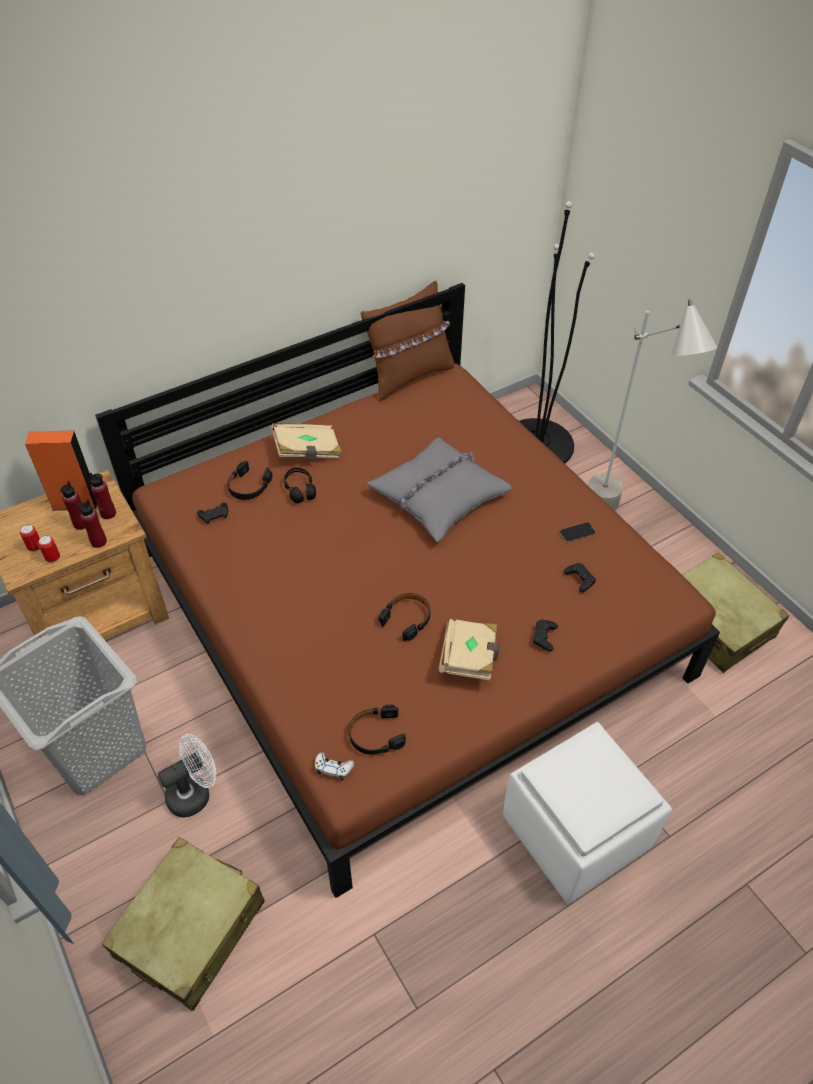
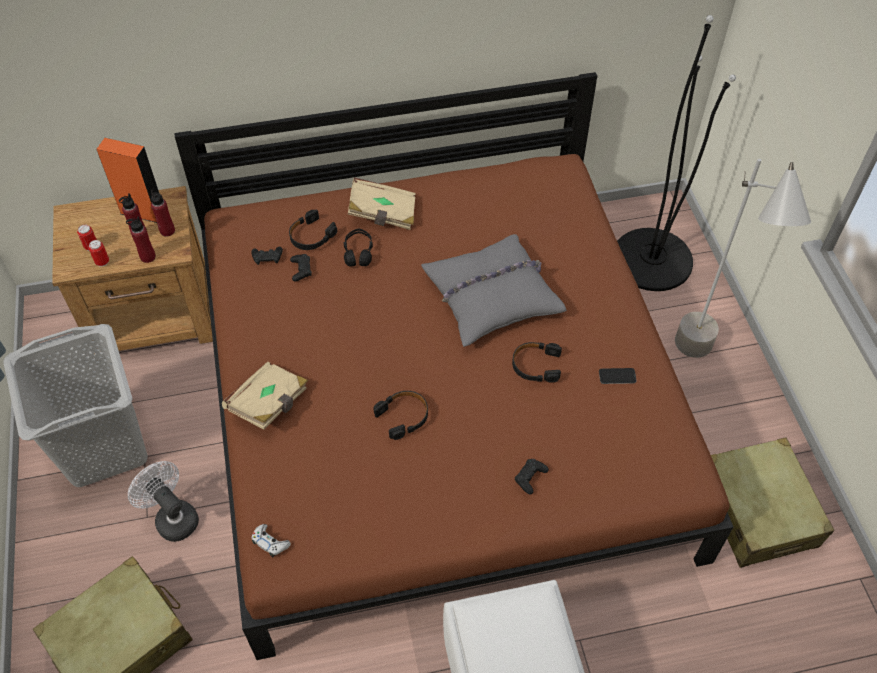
camera: 20 degrees right, 5 degrees up
white fan [158,734,216,817] -> white fan turned 120 degrees counterclockwise [128,461,199,542]
black headphones [349,705,406,755] -> black headphones moved to [512,342,562,383]
brown pillow [361,281,454,401] -> none
beige book [439,619,499,680] -> beige book moved to [222,362,308,430]
black game controller [564,563,596,592] -> black game controller moved to [290,254,312,281]

